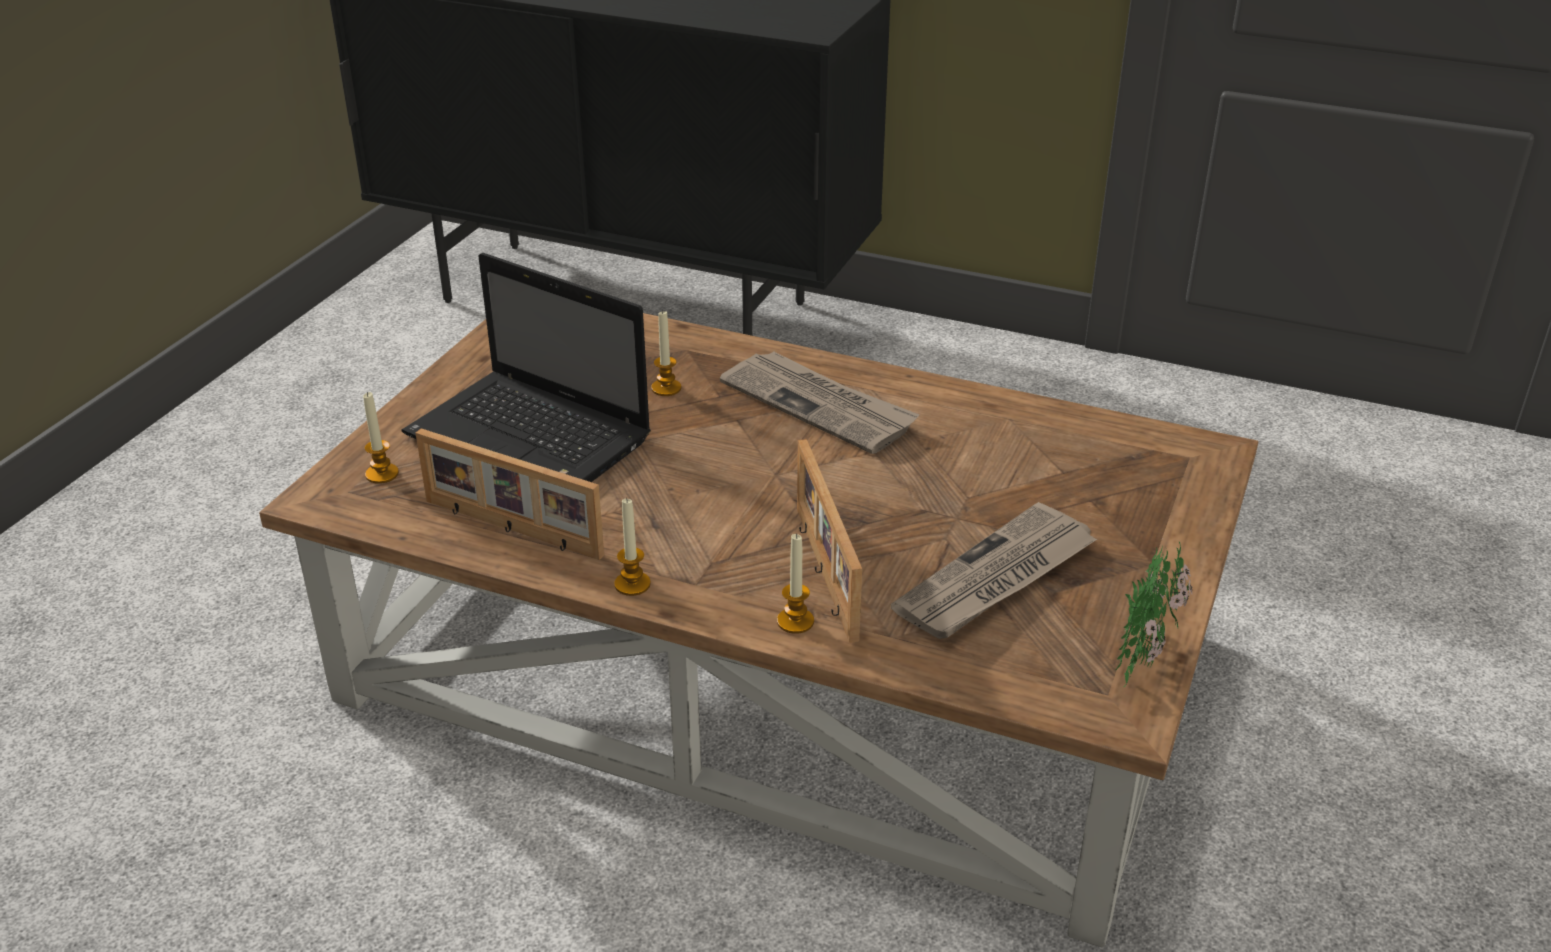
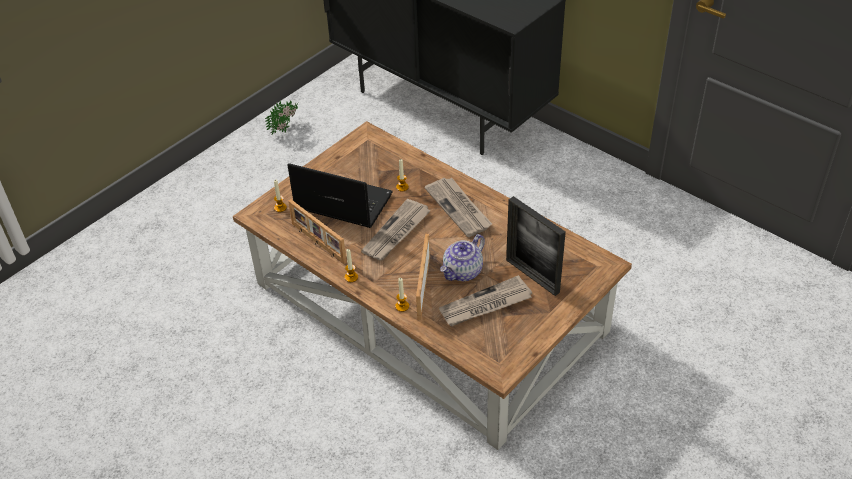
camera: 20 degrees right, 10 degrees up
laptop [402,253,651,482] -> laptop turned 150 degrees clockwise [287,163,393,228]
potted plant [1115,542,1192,688] -> potted plant moved to [265,100,298,135]
none -> newspaper [361,199,431,261]
none -> teapot [440,234,485,281]
none -> picture frame [506,196,566,296]

